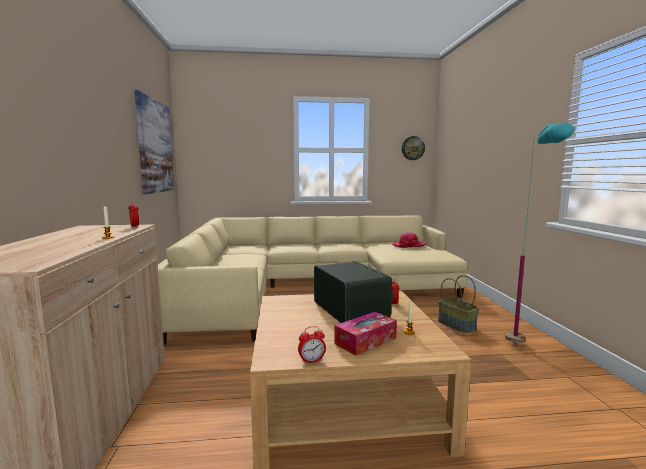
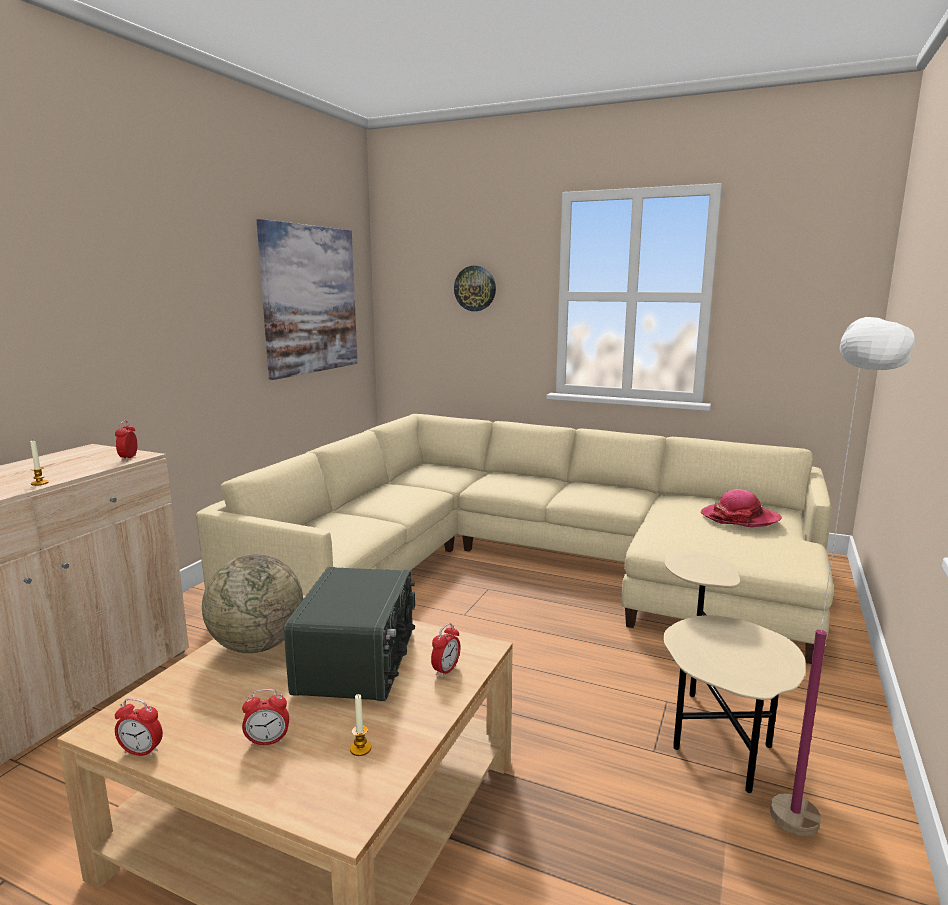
camera: 30 degrees right, 5 degrees up
tissue box [335,312,397,356] -> alarm clock [242,689,289,746]
wall clock [402,136,425,160] -> wall clock moved to [454,266,496,311]
basket [438,275,479,333] -> beige side table [663,550,806,793]
turquoise floor lamp [505,123,574,344] -> white floor lamp [770,317,915,836]
none -> globe [202,554,303,653]

